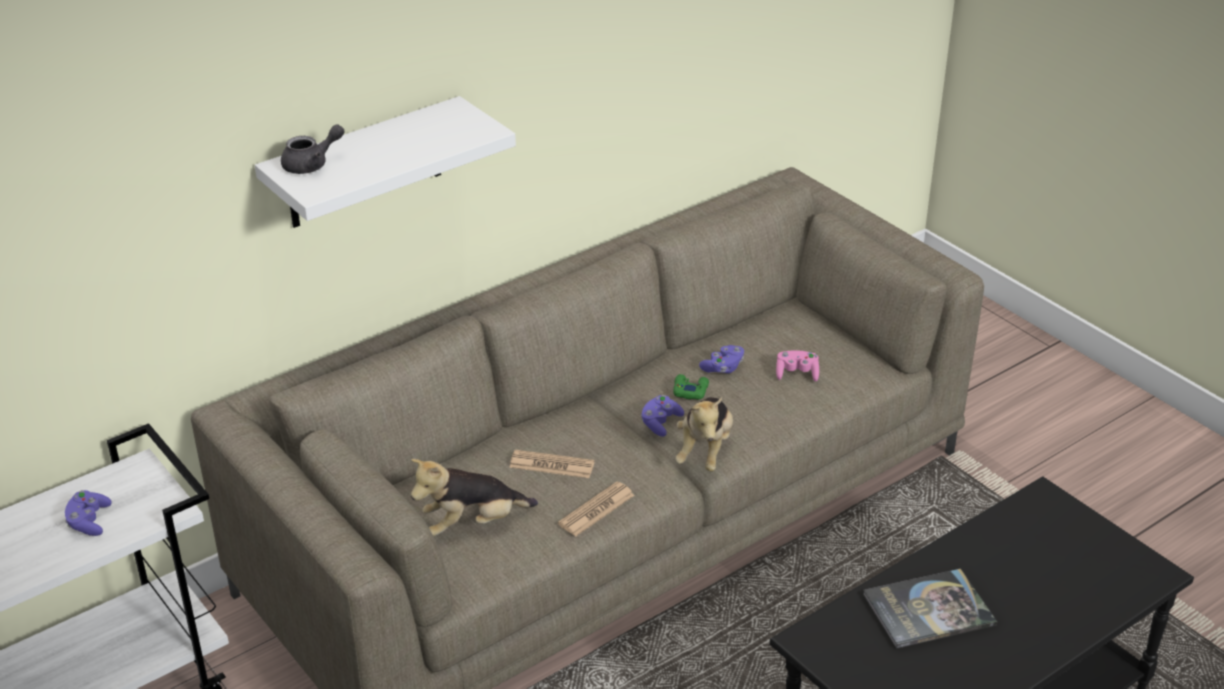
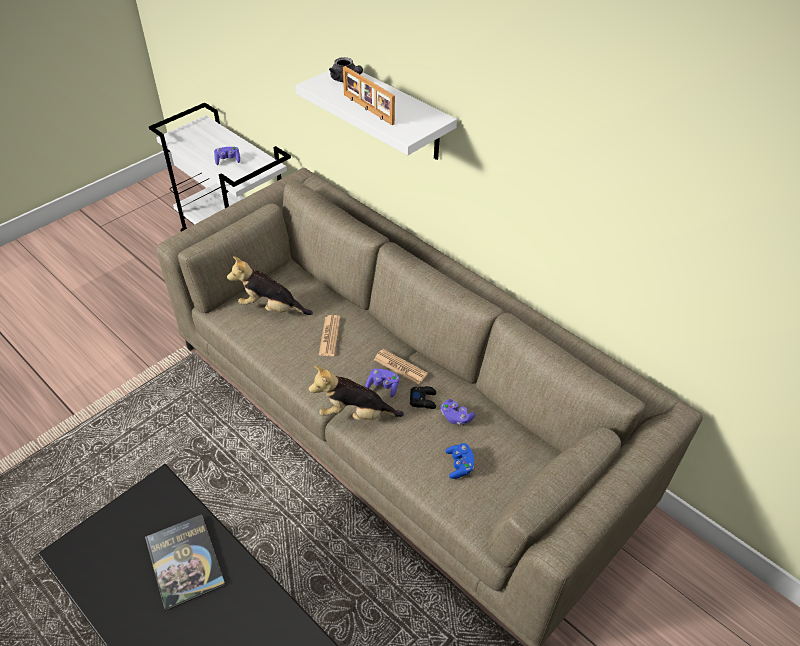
camera: 80 degrees right, 10 degrees up
plush toy [411,459,538,536] -> plush toy turned 45 degrees counterclockwise [227,256,313,315]
newspaper [558,482,635,536] -> newspaper moved to [374,349,428,385]
green game controller [673,374,709,400] -> black game controller [410,386,436,409]
pink game controller [776,350,819,382] -> blue game controller [445,443,474,479]
none -> picture frame [343,66,395,125]

